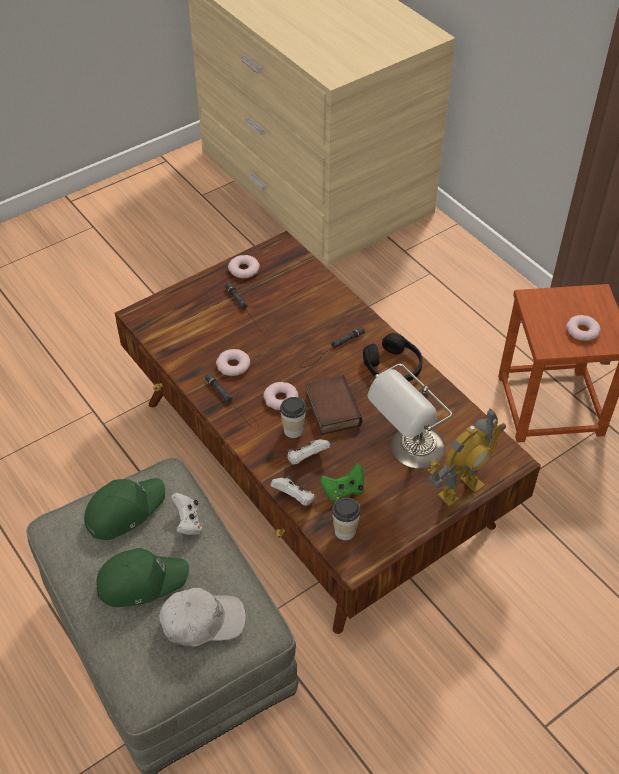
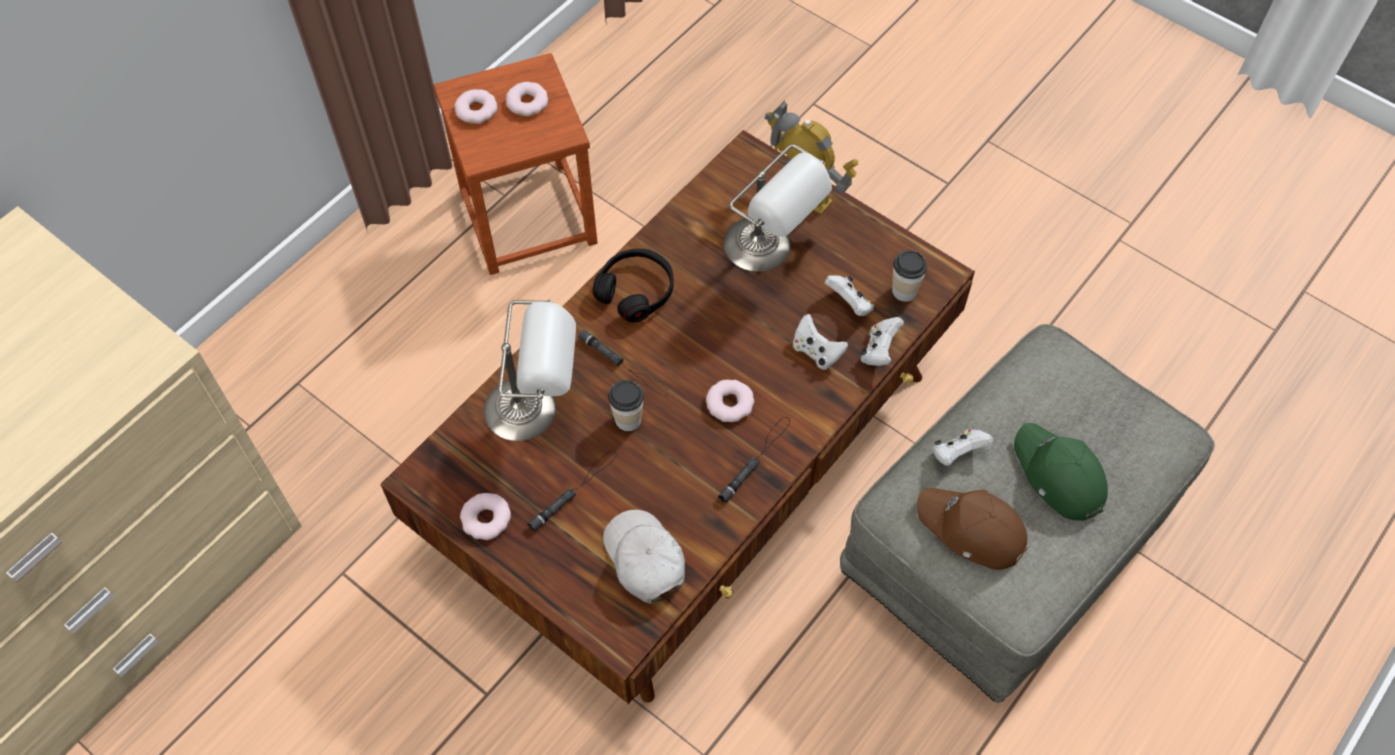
camera: 105 degrees left, 10 degrees up
green cap [84,478,165,540] -> brown cap [917,488,1028,570]
white cap [159,588,246,646] -> white cap moved to [603,510,685,604]
donut [216,349,250,376] -> donut moved to [454,89,497,124]
cup [280,397,306,438] -> cup moved to [608,380,644,431]
book [305,375,362,435] -> none
green game controller [320,463,364,503] -> white game controller [824,275,874,316]
none -> white table lamp [483,300,576,441]

